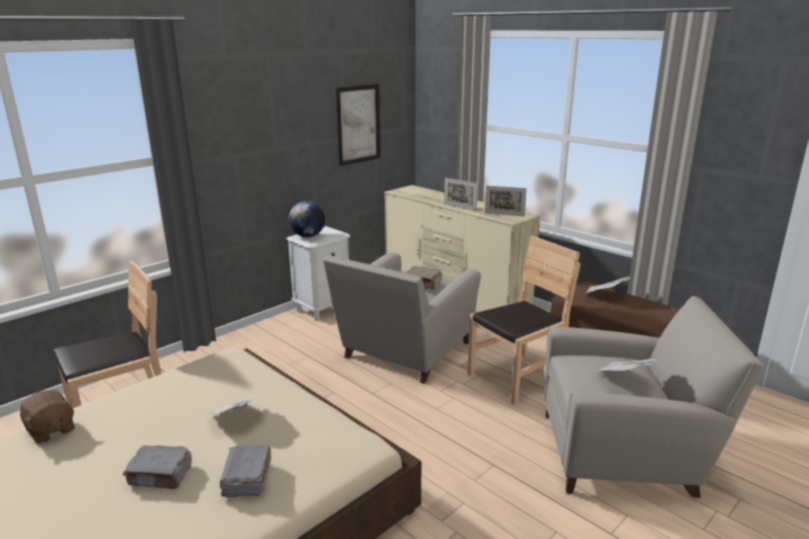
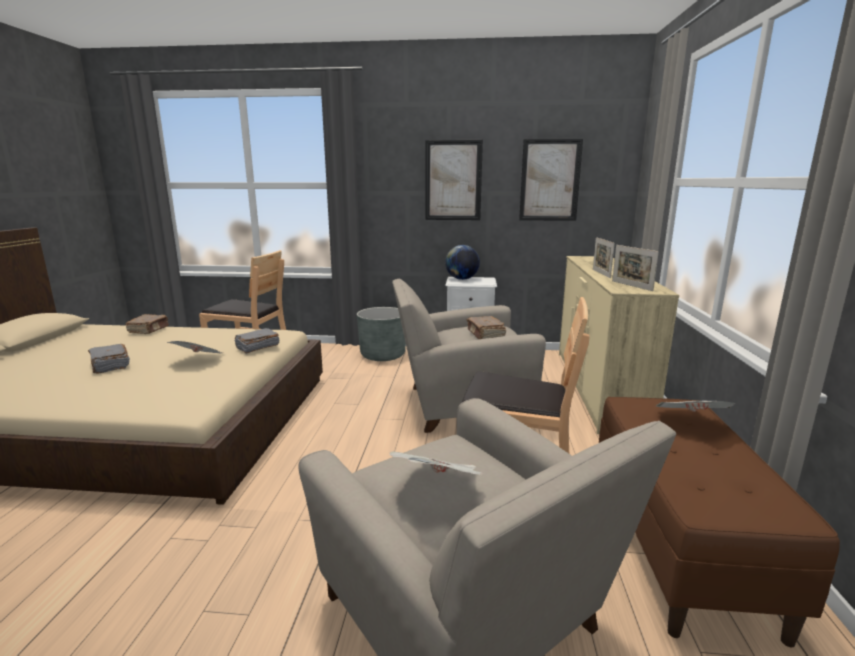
camera: 50 degrees right, 5 degrees down
brown plush toy [20,390,75,444] -> brown book [126,314,169,334]
grey book [220,445,271,497] -> grey book moved to [234,328,279,354]
none -> grey planter [357,307,406,361]
none -> picture [425,140,483,220]

